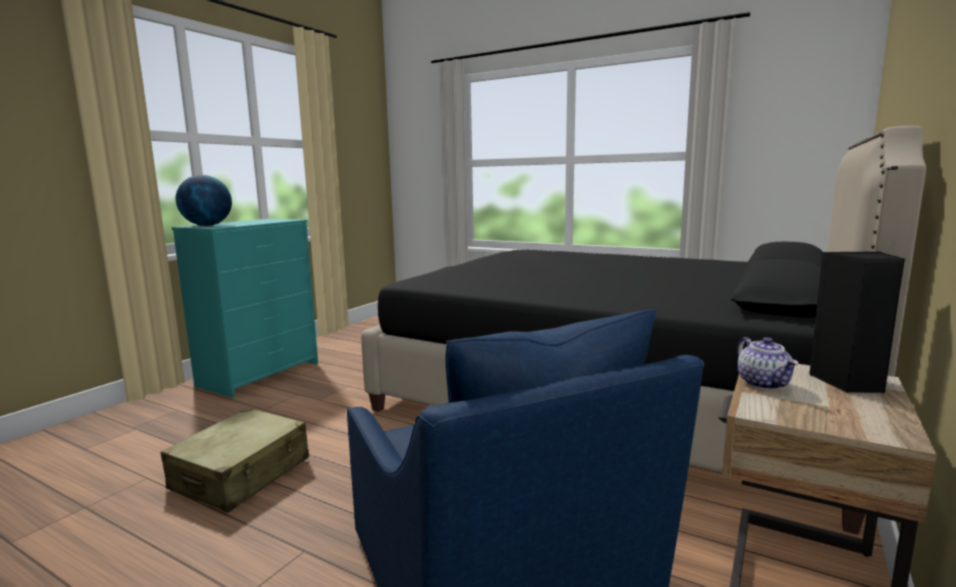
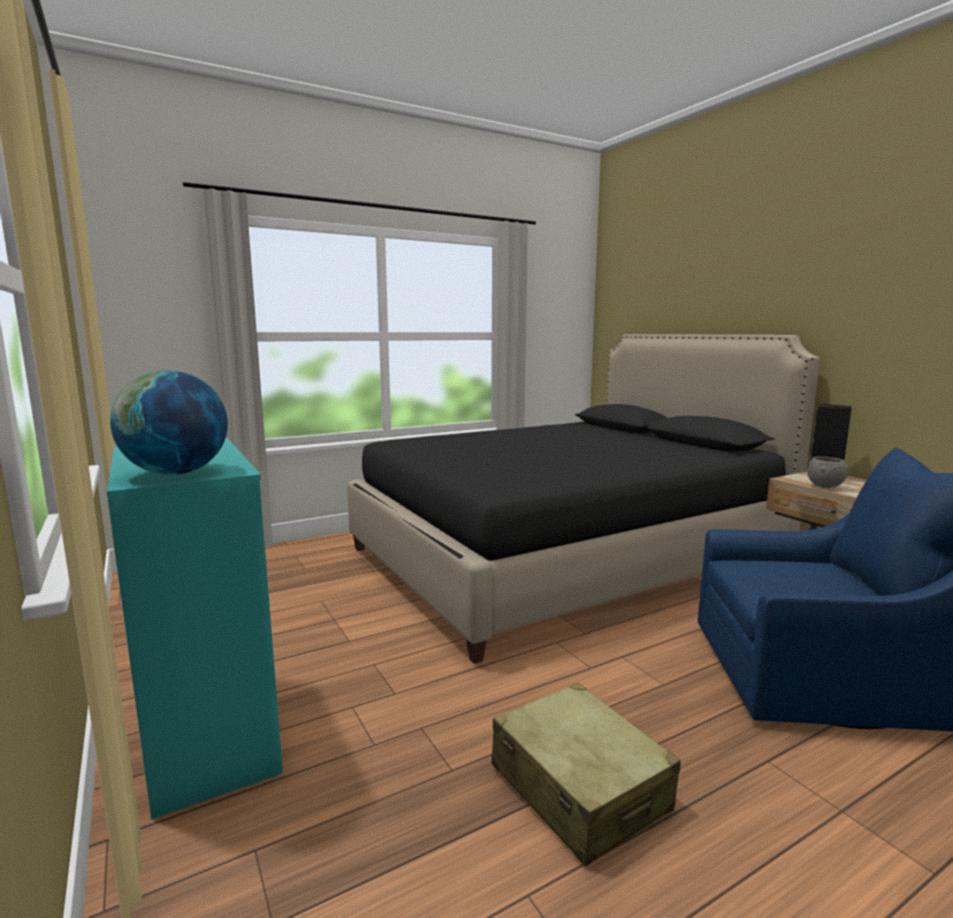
camera: 60 degrees left, 0 degrees up
teapot [737,337,799,390] -> grey bowl [807,456,849,488]

